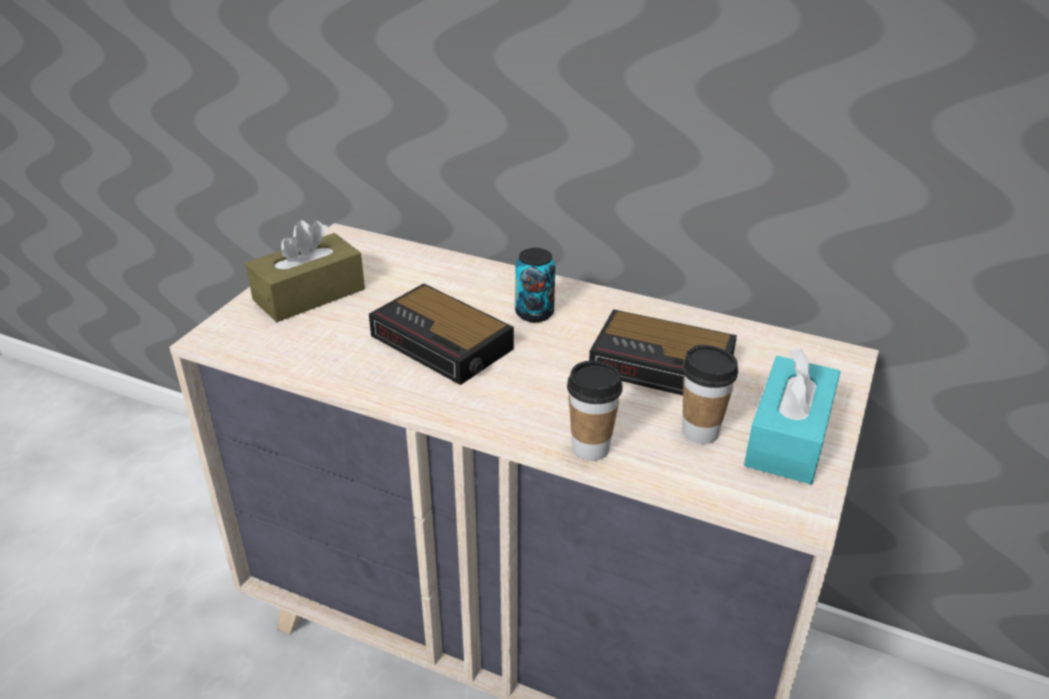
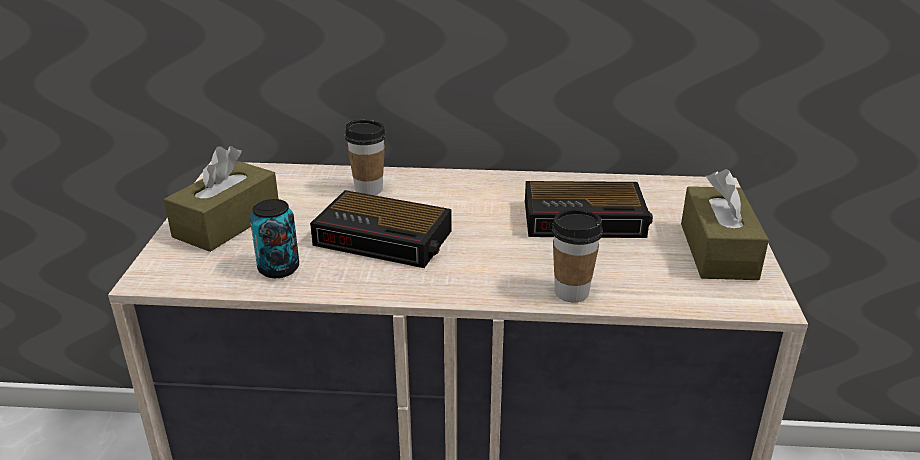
camera: 20 degrees left, 5 degrees down
can [515,248,555,322] -> can moved to [250,199,299,278]
cup [682,345,738,444] -> cup moved to [345,120,386,195]
turquoise tissue box [744,348,841,485] -> brown tissue box [681,169,769,280]

